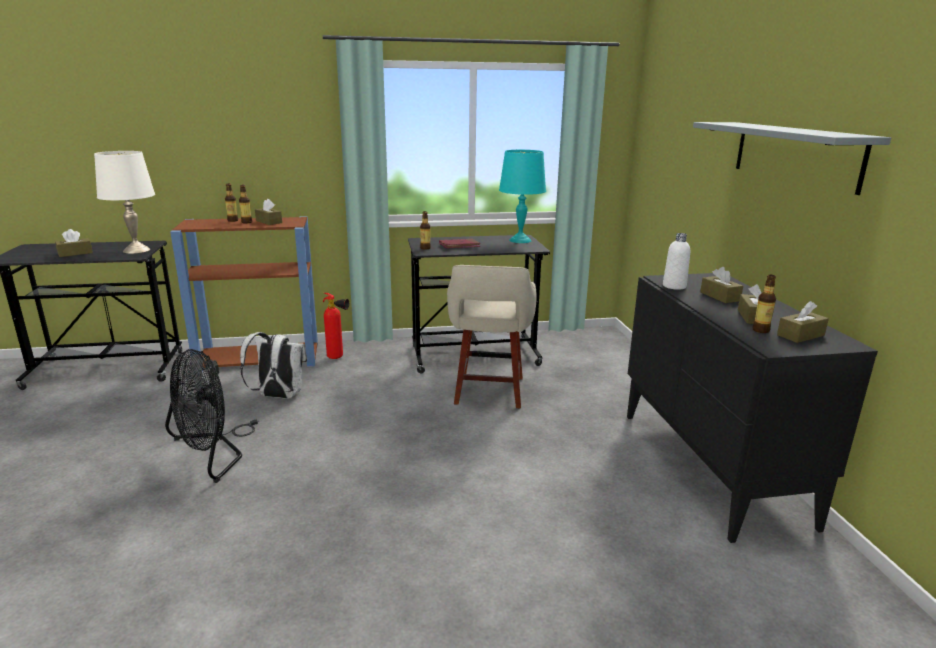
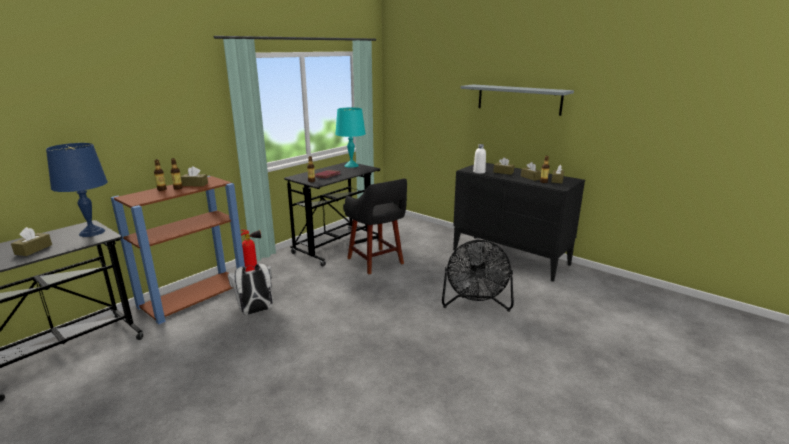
camera: 40 degrees left, 0 degrees up
white table lamp [94,151,155,254] -> blue table lamp [46,143,108,237]
black fan [165,349,259,483] -> black fan moved to [442,240,514,312]
beige stool [447,265,537,408] -> black stool [343,179,407,274]

